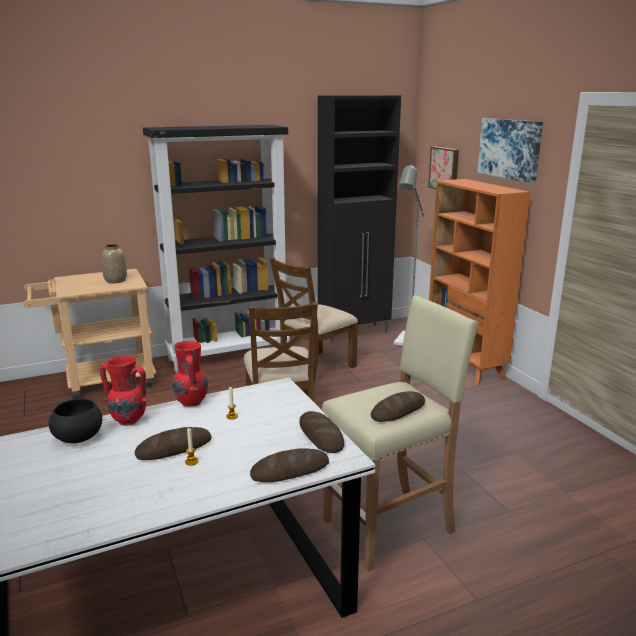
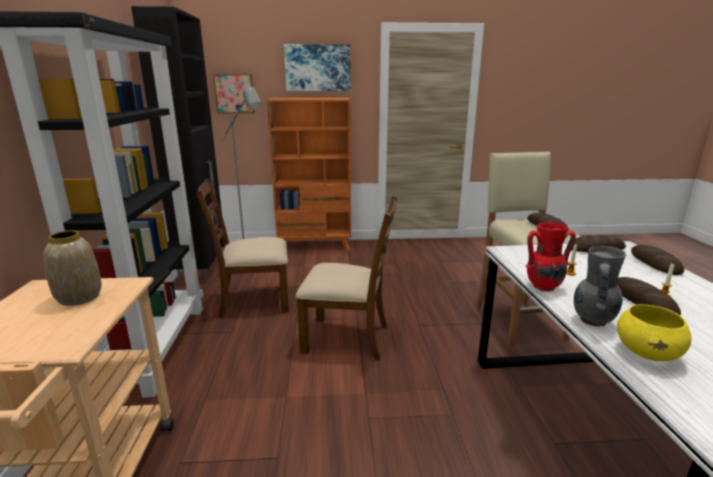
camera: 70 degrees left, 0 degrees up
black bowl [48,399,102,443] -> yellow bowl [617,304,691,361]
red vase [100,356,148,426] -> grey vase [574,246,626,326]
brown chair [270,257,358,382] -> brown chair turned 105 degrees clockwise [196,178,289,317]

